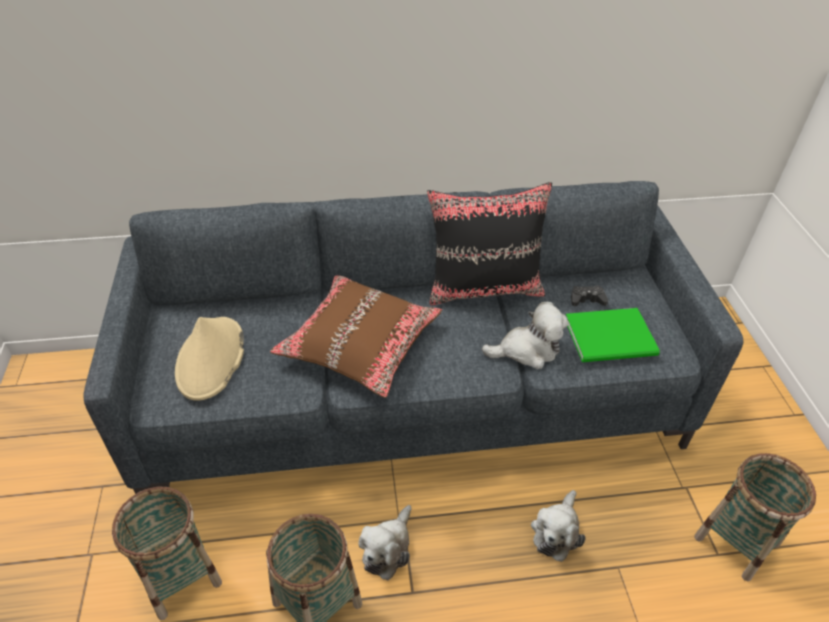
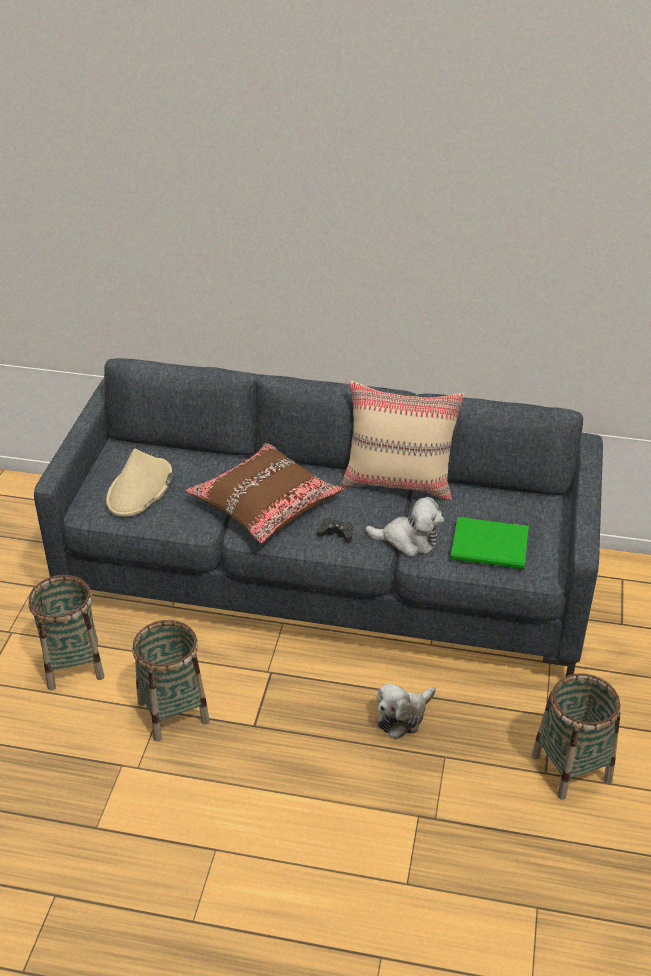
camera: 20 degrees right, 5 degrees down
plush toy [359,505,412,580] -> none
black pillow [427,182,552,305] -> beige pillow [342,381,465,500]
black game controller [571,286,608,306] -> black game controller moved to [317,518,353,542]

